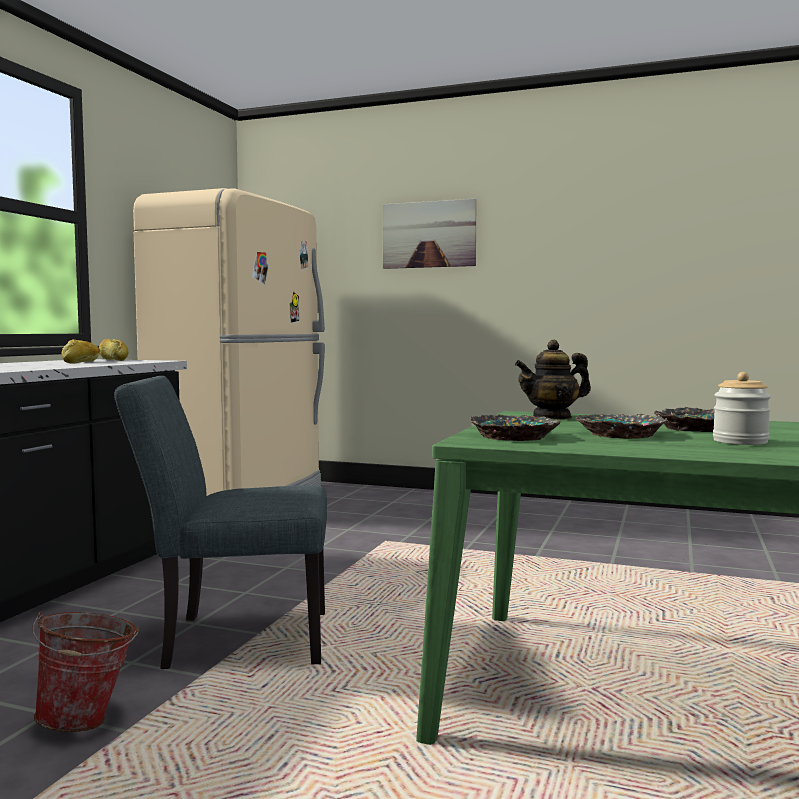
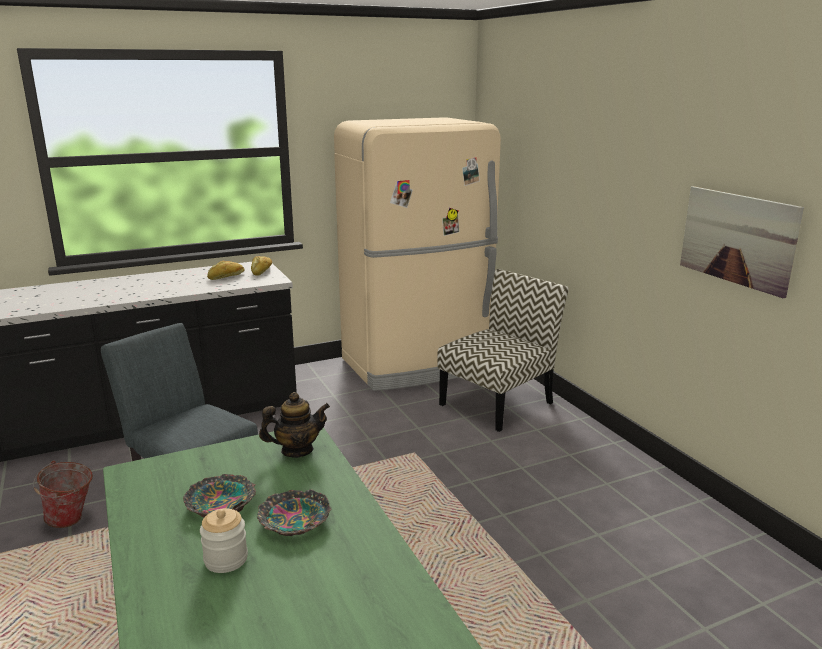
camera: 45 degrees right, 15 degrees up
picture [383,199,477,269] -> picture moved to [680,186,804,298]
bowl [470,414,561,441] -> none
teapot [515,340,591,420] -> teapot turned 135 degrees clockwise [259,392,330,458]
none -> chair [437,269,569,432]

